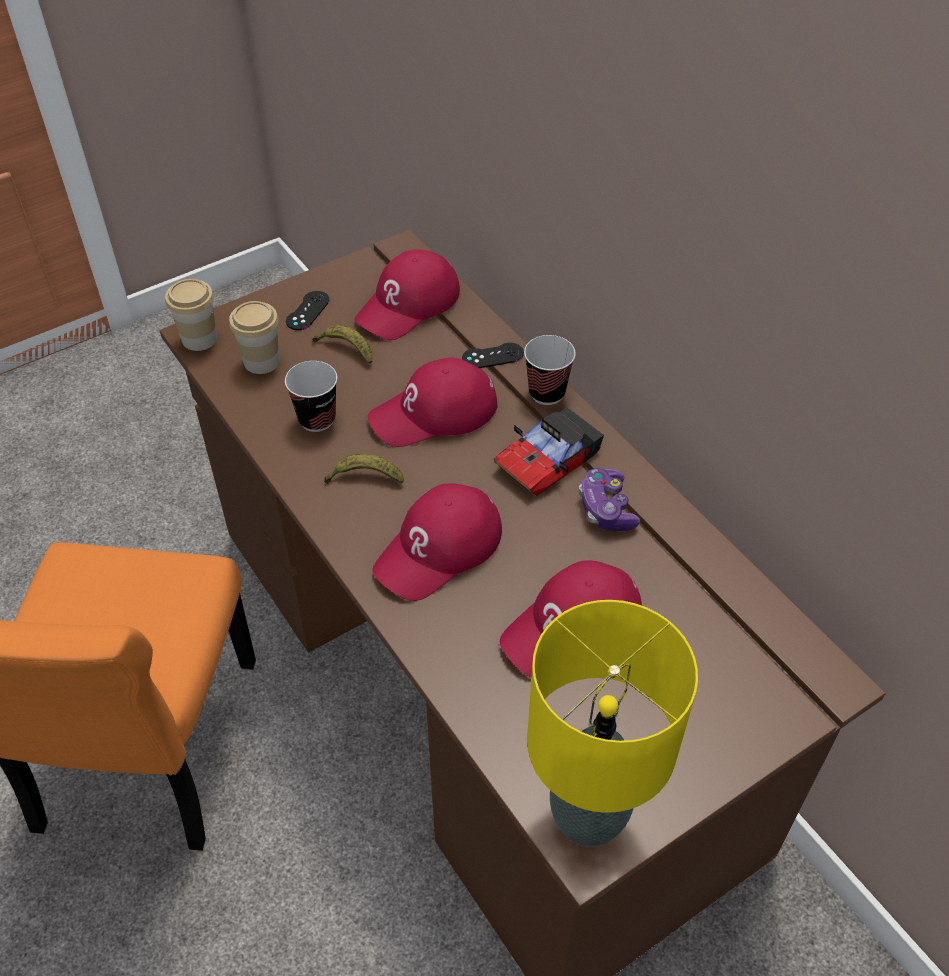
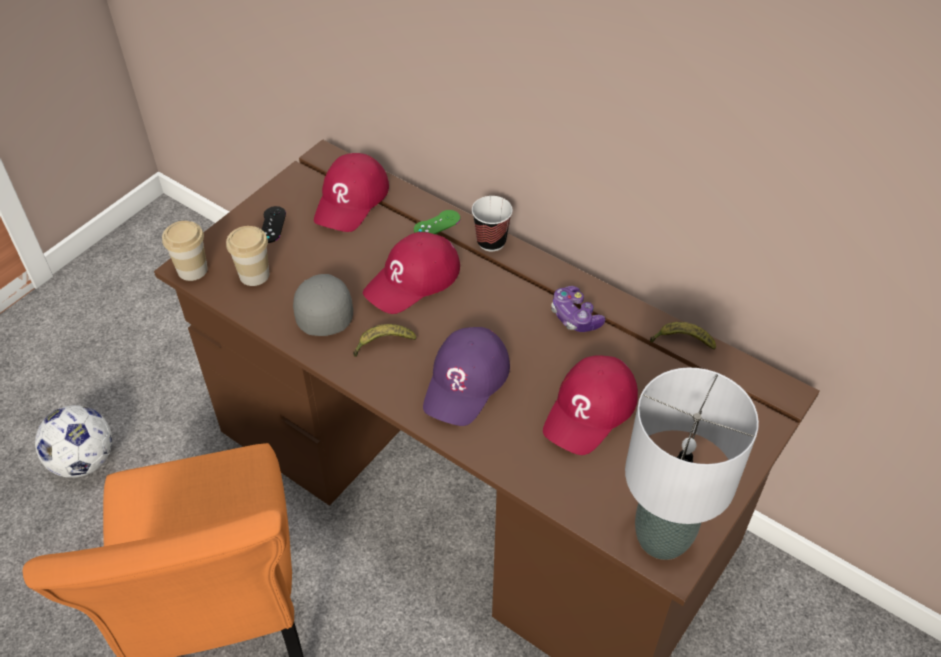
camera: 20 degrees left, 0 degrees up
cup [285,361,337,432] -> grey cap [293,274,353,336]
banana [312,325,372,364] -> banana moved to [650,322,716,350]
red cap [372,483,502,601] -> purple cap [423,327,510,426]
black game controller [462,343,524,368] -> green game controller [414,210,460,234]
toy car [494,407,604,496] -> none
yellow table lamp [527,600,698,847] -> grey table lamp [625,367,759,560]
none -> football [35,405,112,478]

